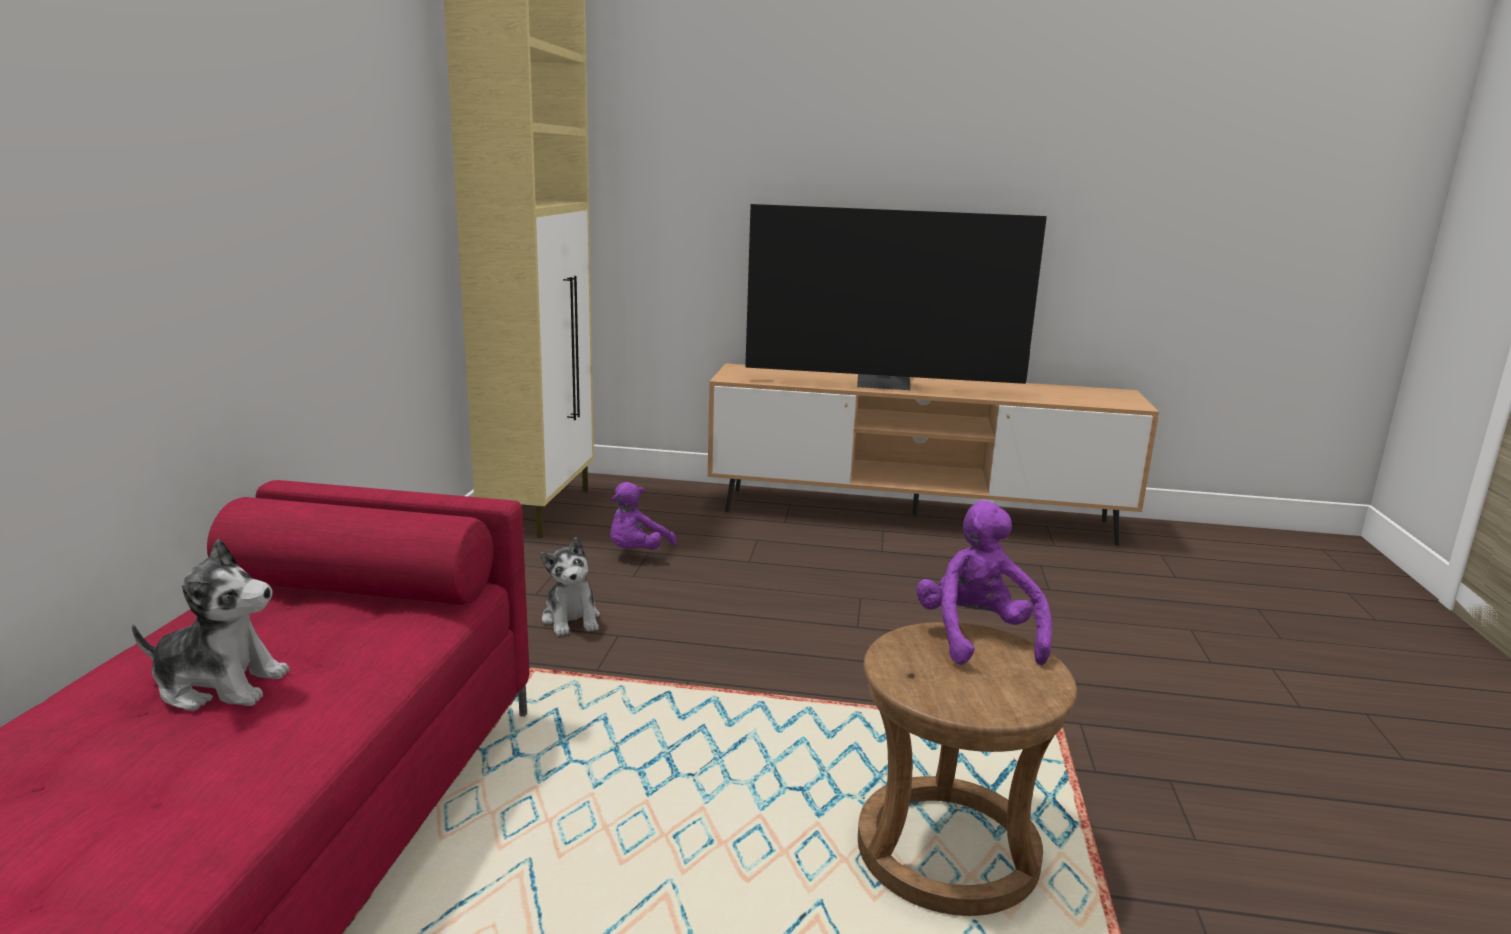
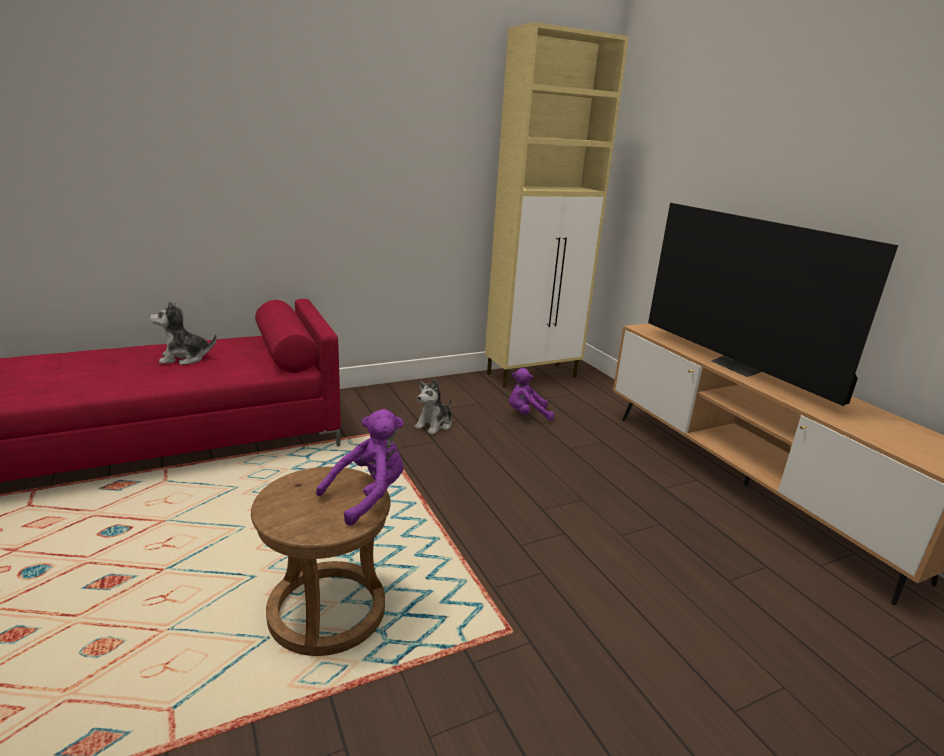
camera: 55 degrees right, 5 degrees up
plush toy [132,539,290,711] -> plush toy turned 105 degrees clockwise [150,301,217,365]

